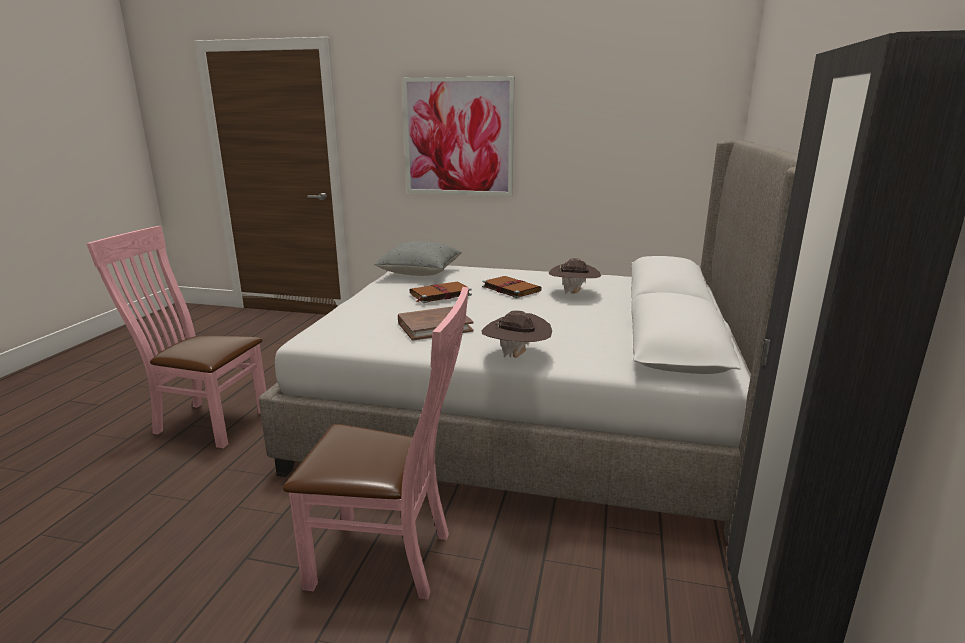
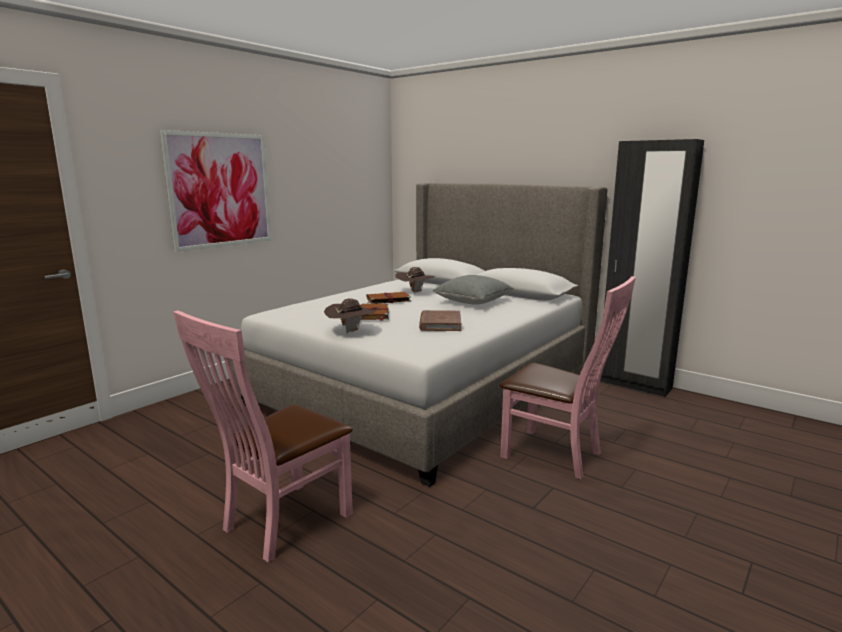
camera: 65 degrees left, 5 degrees down
pink chair [283,287,469,599] -> pink chair turned 90 degrees clockwise [500,276,636,479]
grey pillow [374,241,462,276] -> grey pillow moved to [432,275,514,305]
brown hat [481,310,552,358] -> brown hat moved to [324,298,376,334]

